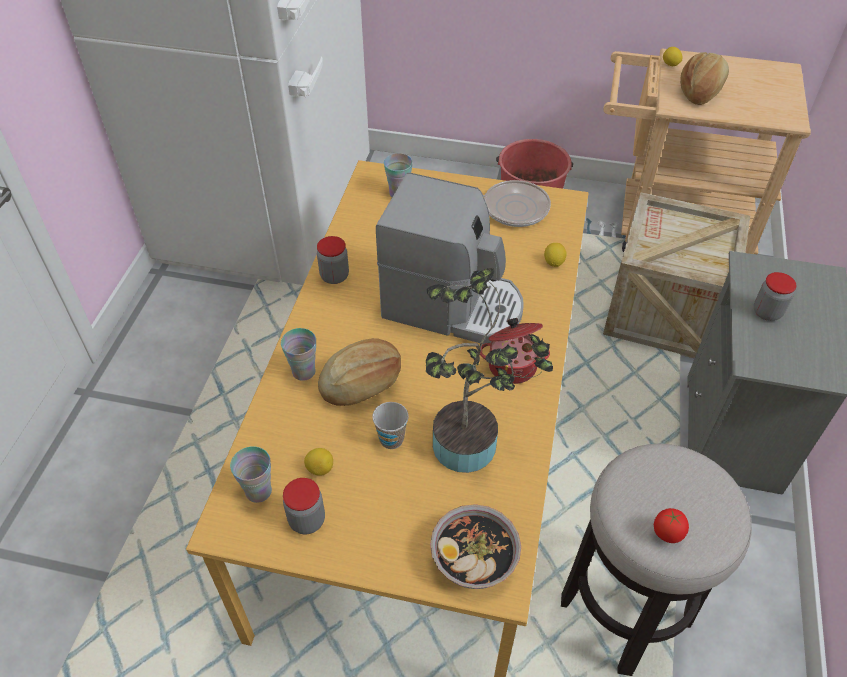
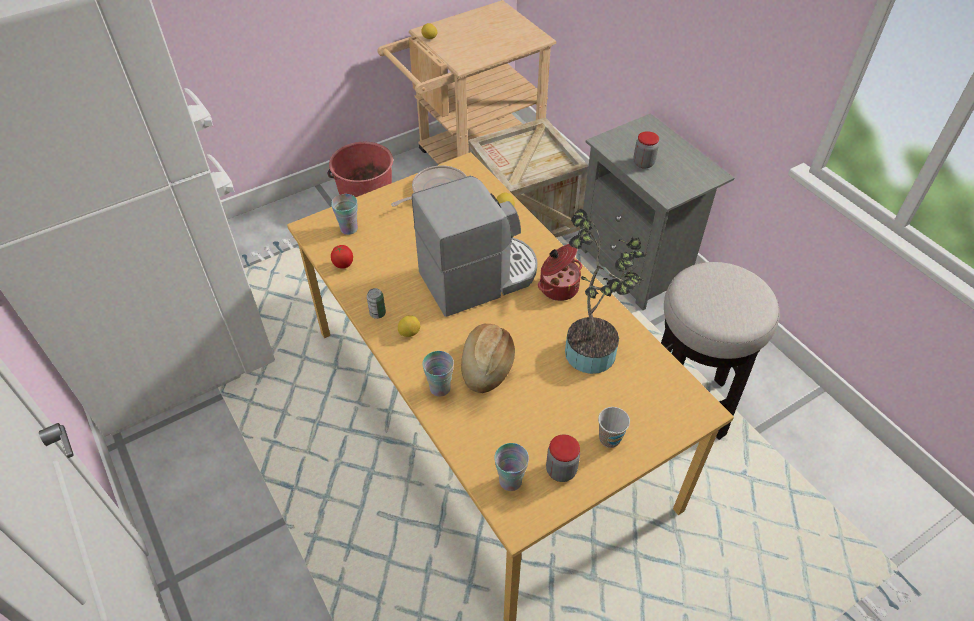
camera: 45 degrees left, 0 degrees up
lemon [304,448,333,476] -> lemon moved to [398,315,420,337]
jar [317,236,349,284] -> can [367,288,386,319]
cup [372,402,409,449] -> cup moved to [598,407,630,448]
bowl [430,504,521,589] -> none
tomato [654,508,689,543] -> tomato moved to [331,245,353,269]
bread [680,52,729,105] -> none

